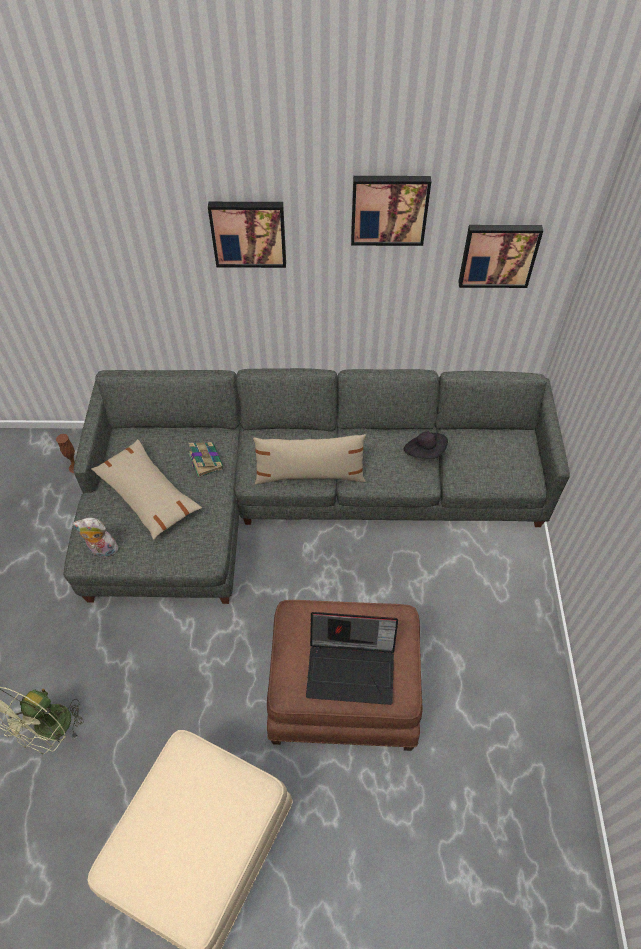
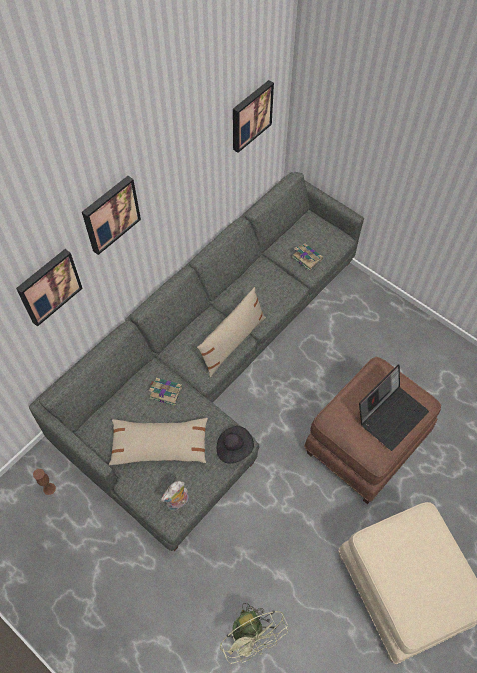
camera: 50 degrees left, 5 degrees up
picture [351,176,431,246] -> picture moved to [16,249,83,327]
black hat [404,431,448,459] -> black hat moved to [217,426,254,464]
none -> book [292,244,323,271]

